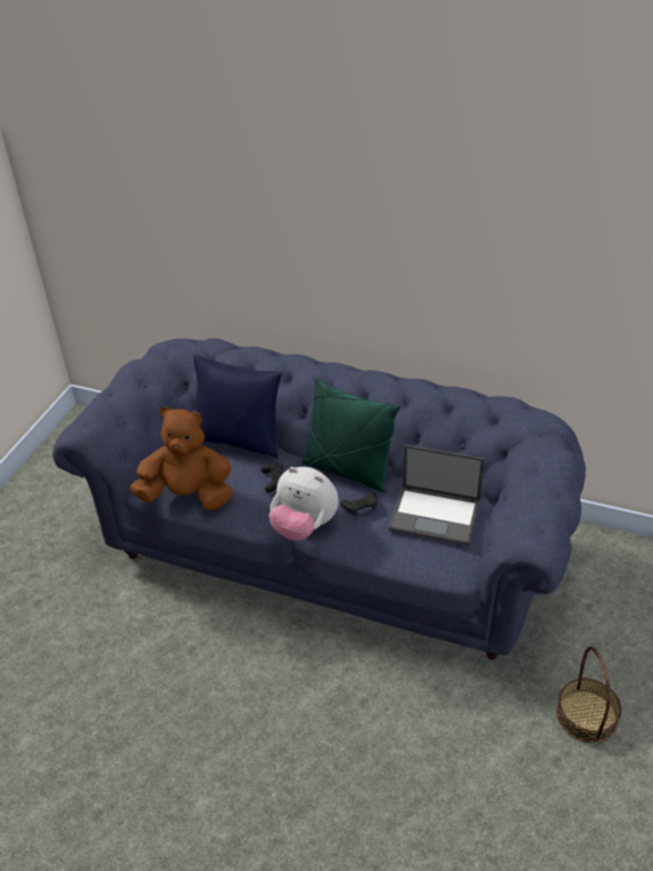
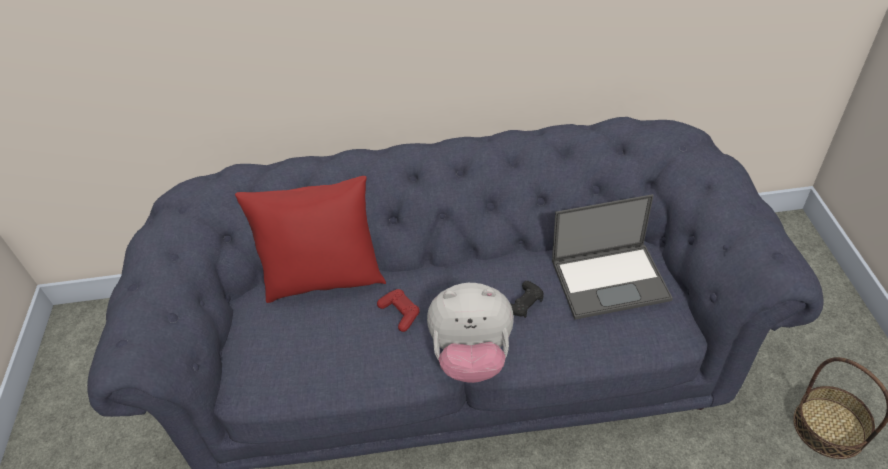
camera: 25 degrees left, 5 degrees up
brown plush toy [130,406,233,510] -> none
blue pillow [193,355,282,459] -> red pillow [235,176,386,303]
black game controller [261,463,283,493] -> red game controller [377,289,420,332]
green pillow [301,377,400,492] -> none

